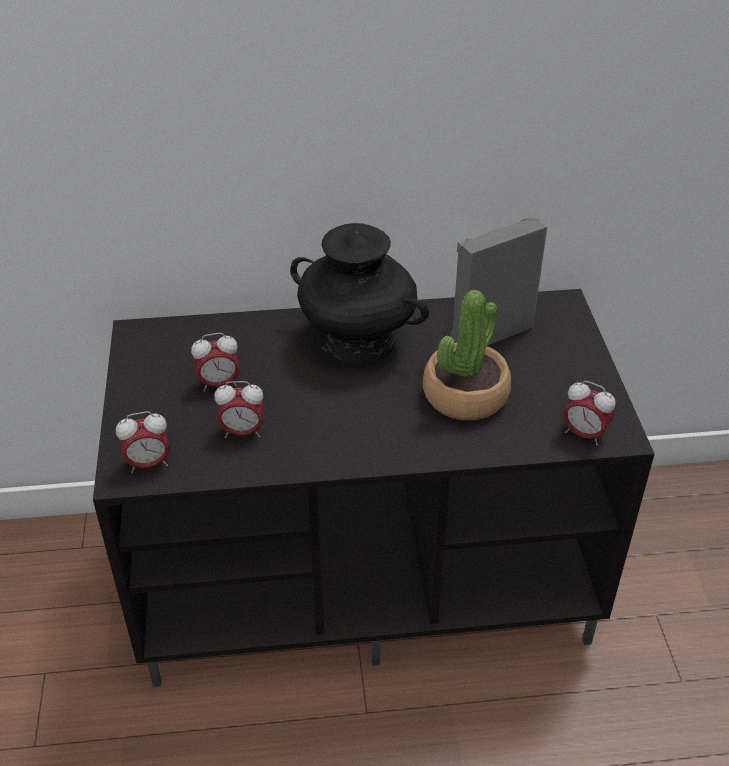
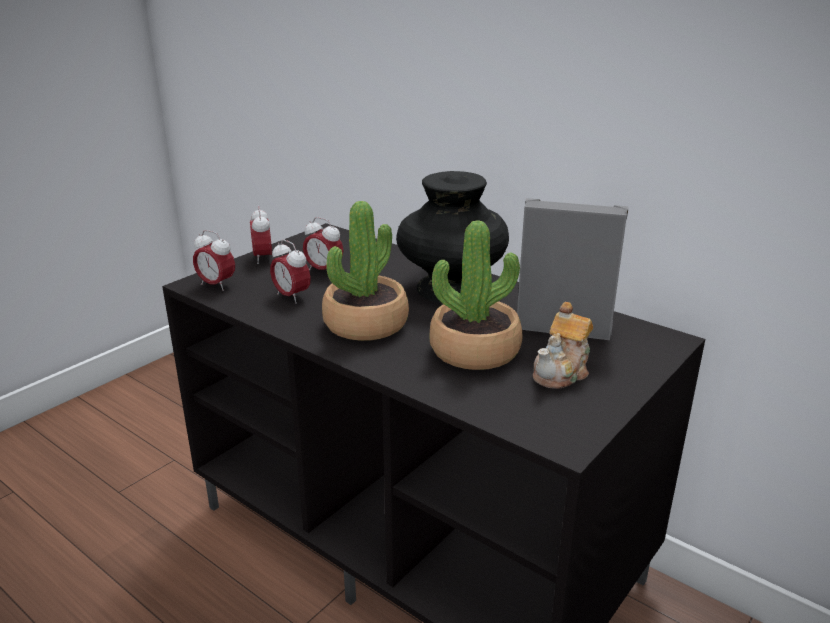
camera: 45 degrees right, 15 degrees down
alarm clock [563,381,616,445] -> alarm clock moved to [250,206,272,264]
none -> potted plant [322,201,409,341]
none -> teapot [533,302,593,389]

